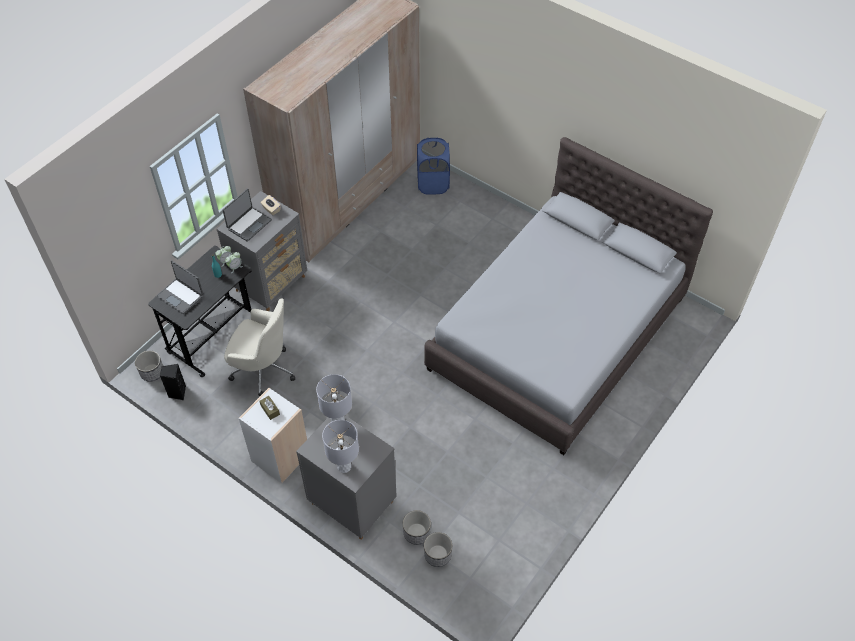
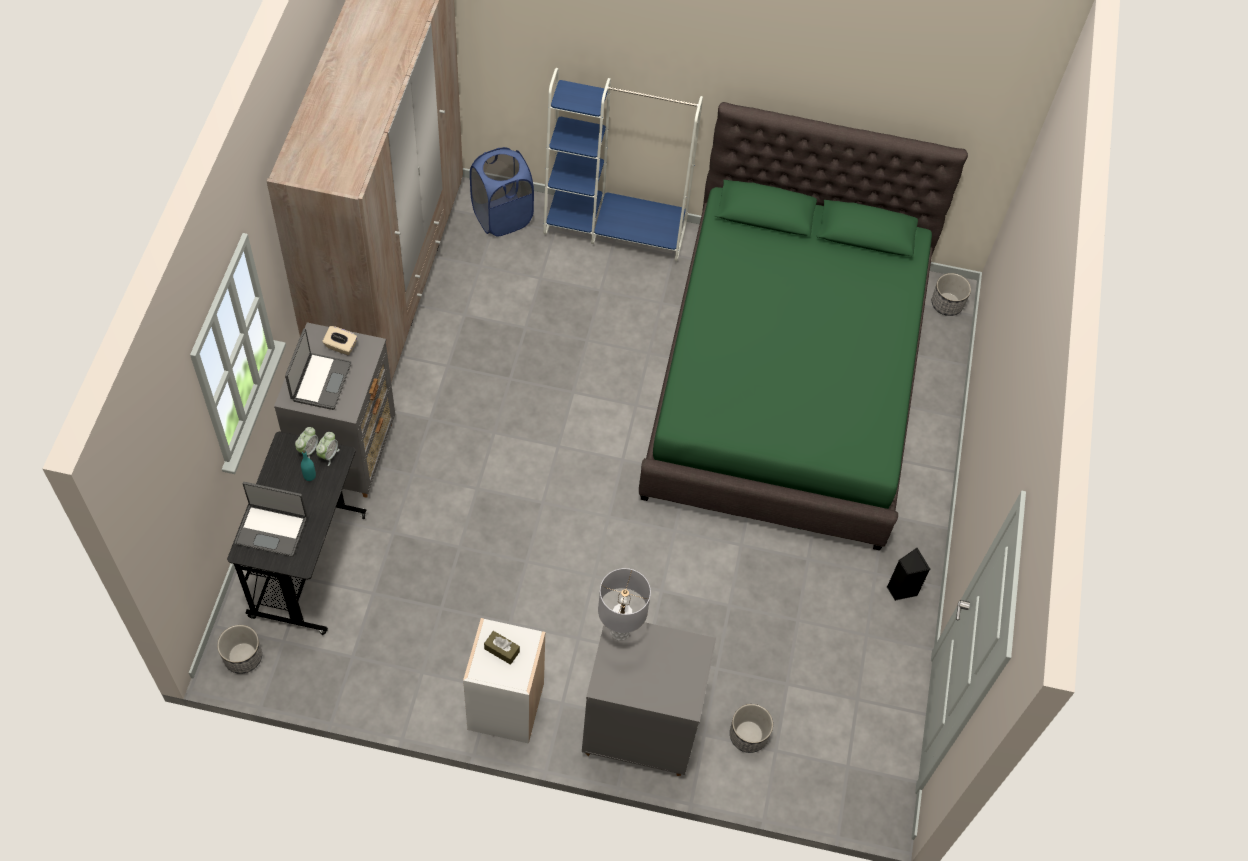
camera: 30 degrees left, 5 degrees up
black speaker [160,364,186,400] -> black speaker moved to [887,548,931,601]
beige office chair [224,298,295,396] -> none
grey table lamp [322,420,359,473] -> none
grey bed [424,137,713,455] -> green bed [639,102,968,550]
planter [424,532,452,567] -> planter moved to [932,273,971,316]
none -> blue clothes rack [543,68,703,261]

